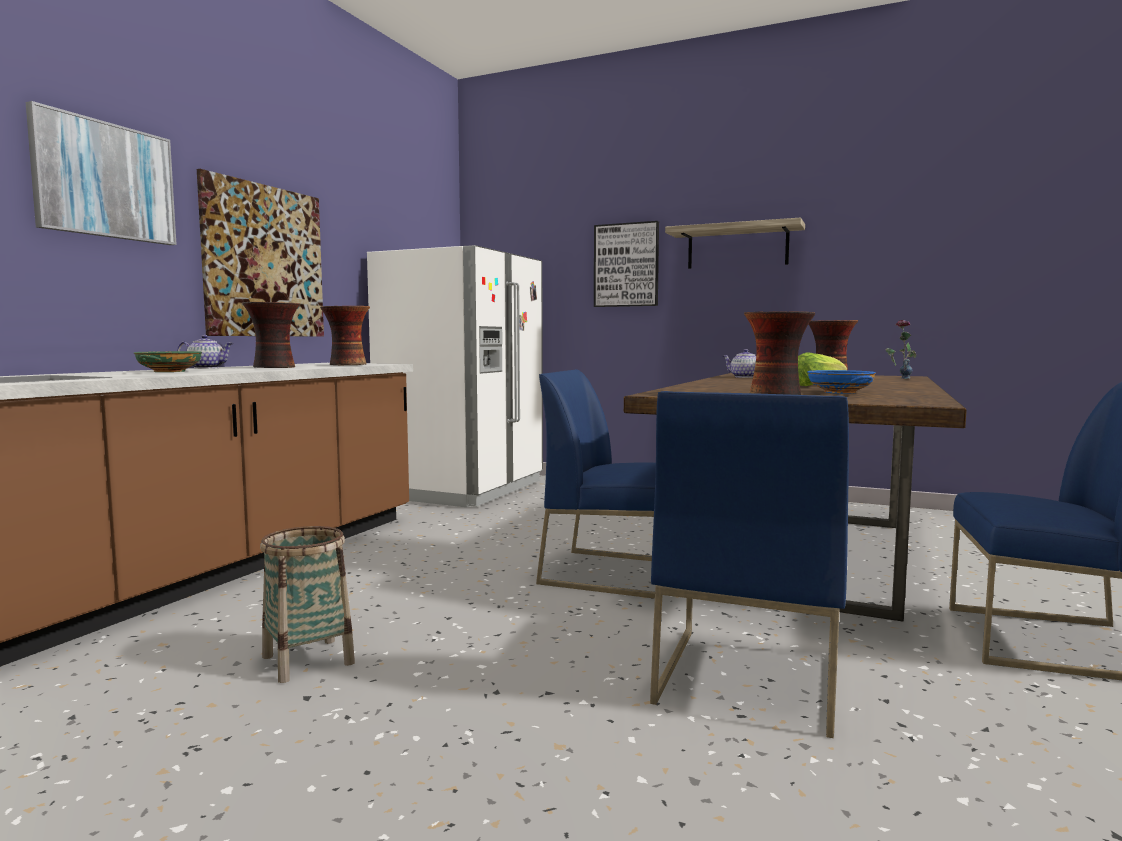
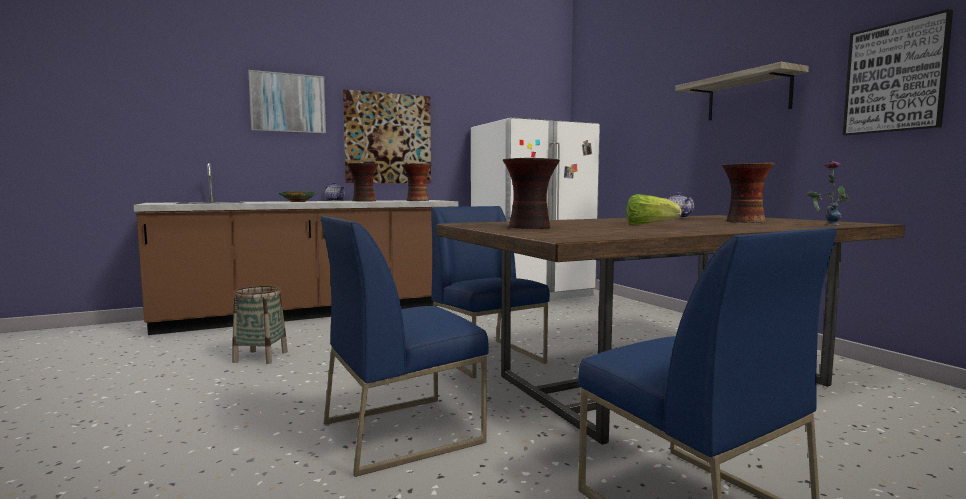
camera: 40 degrees right, 0 degrees up
picture [594,221,659,307] -> picture moved to [843,9,953,136]
blue bowl [807,370,876,394] -> none

